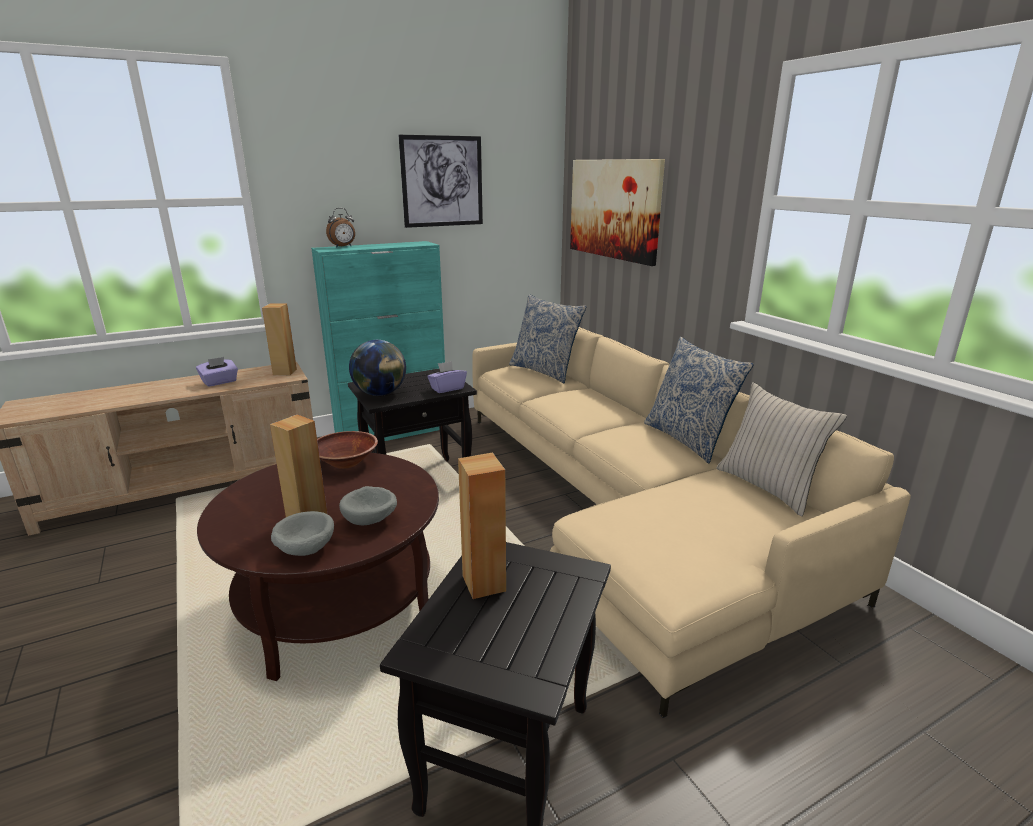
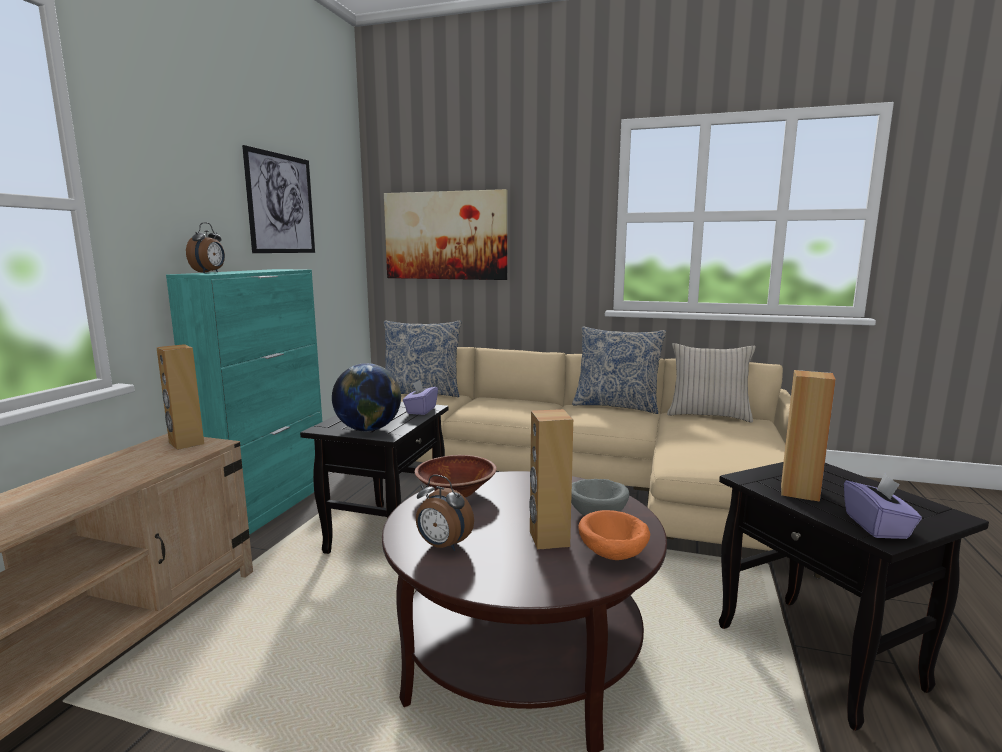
camera: 45 degrees left, 10 degrees down
purple tissue box [196,357,238,387] -> purple tissue box moved to [844,474,922,539]
grey bowl [271,511,334,556] -> orange bowl [578,510,650,560]
none -> alarm clock [416,475,474,551]

